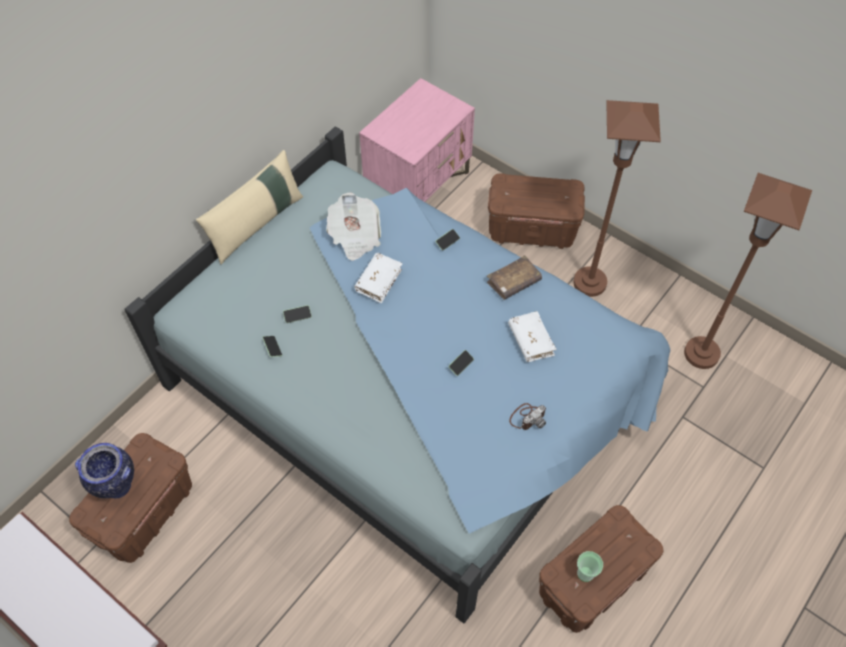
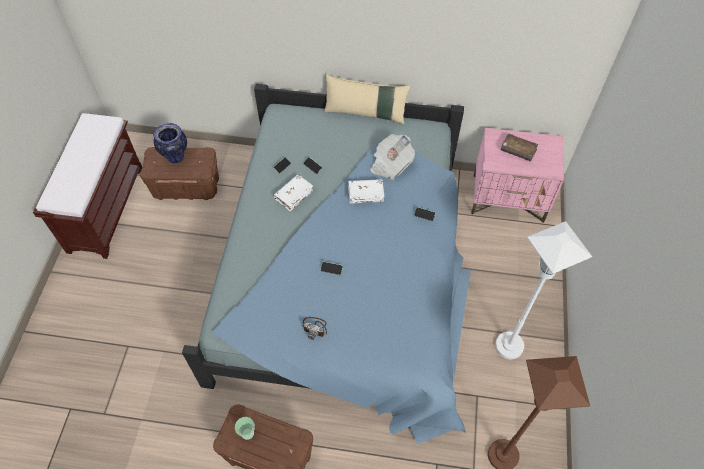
camera: 60 degrees right, 0 degrees up
brown book [487,255,542,300] -> brown book moved to [501,133,539,161]
brown storage box [488,174,585,249] -> none
white book [508,311,557,362] -> white book moved to [274,175,314,211]
brown floor lamp [573,100,661,297] -> white floor lamp [495,221,592,359]

